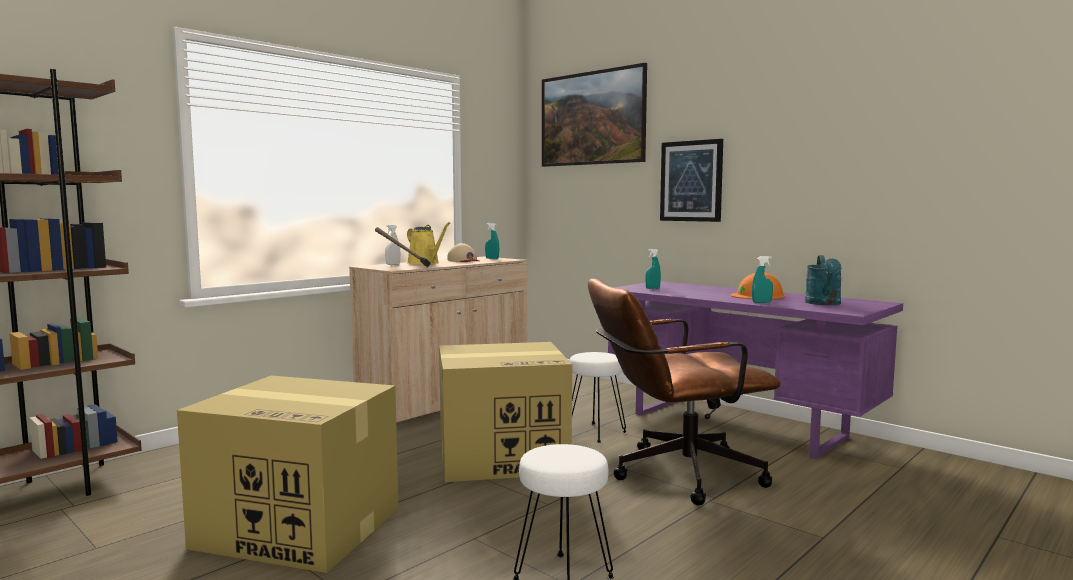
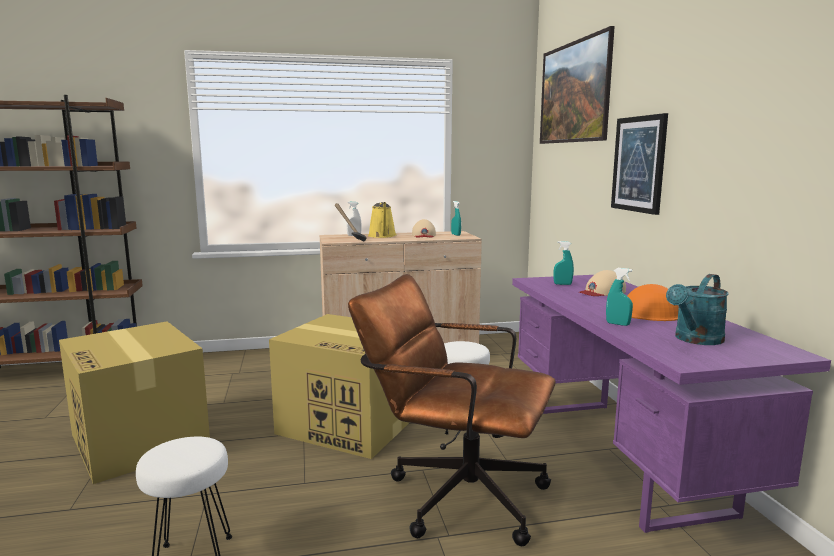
camera: 35 degrees right, 5 degrees up
none -> beige cap [579,270,626,296]

